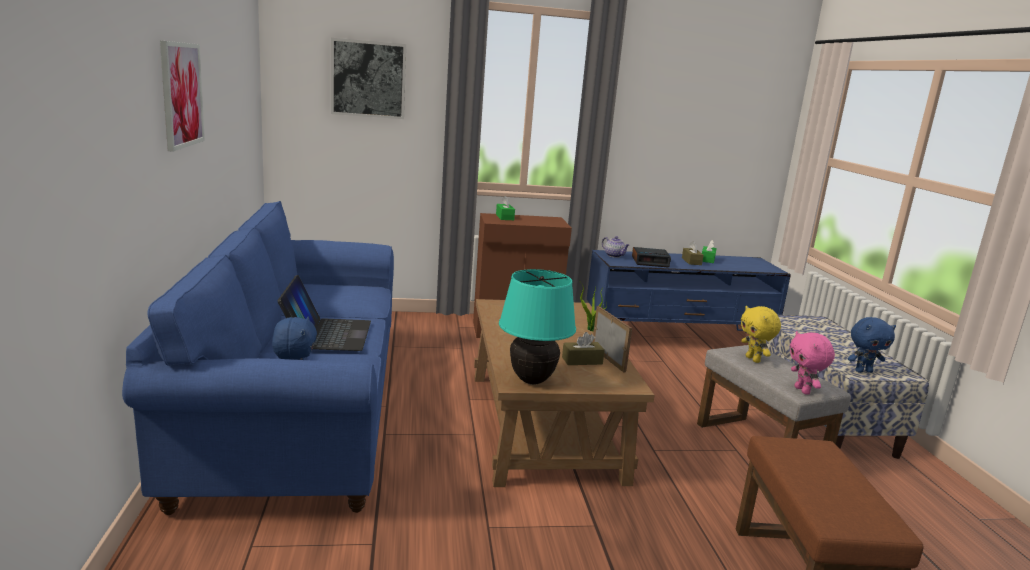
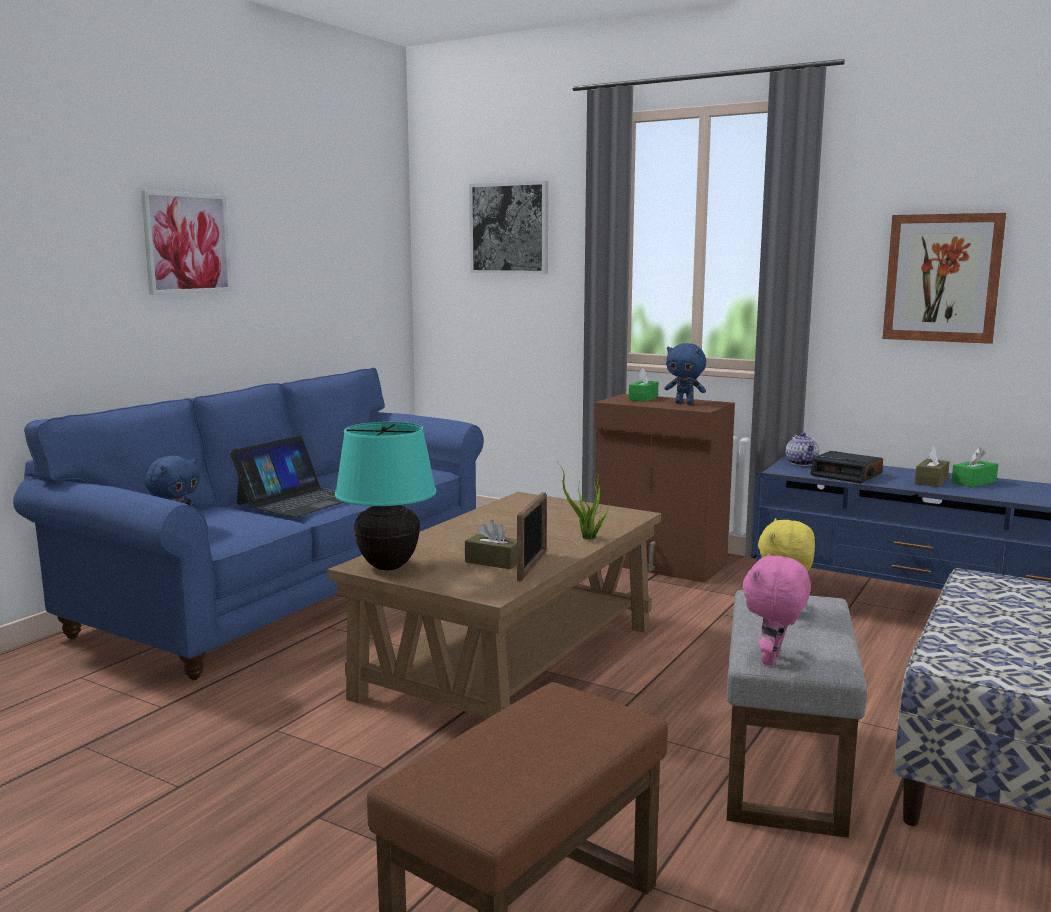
camera: 40 degrees right, 5 degrees down
blue plush toy [848,317,896,373] -> blue plush toy moved to [664,343,706,405]
none -> picture [883,213,1006,344]

